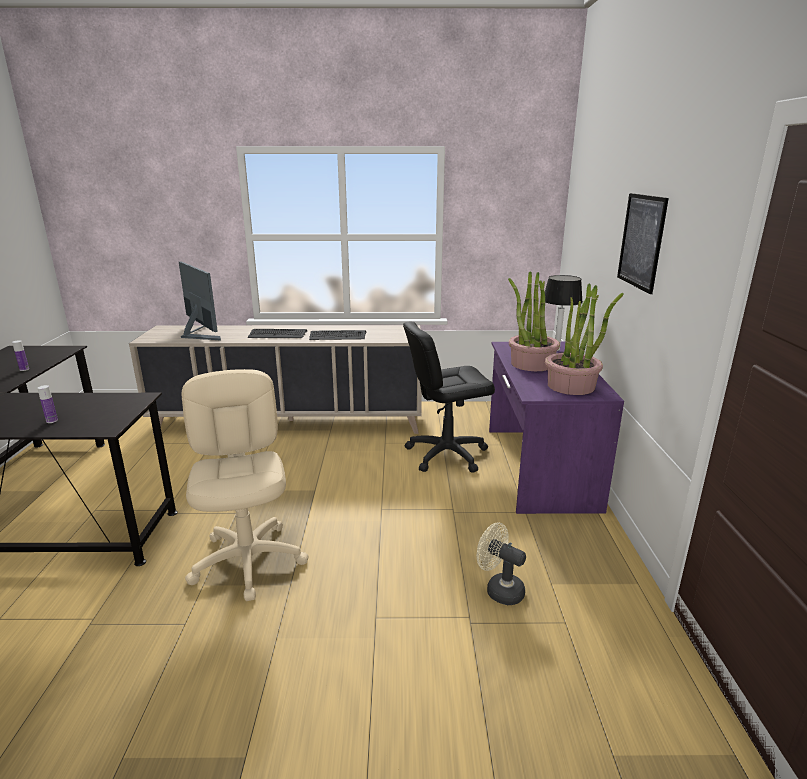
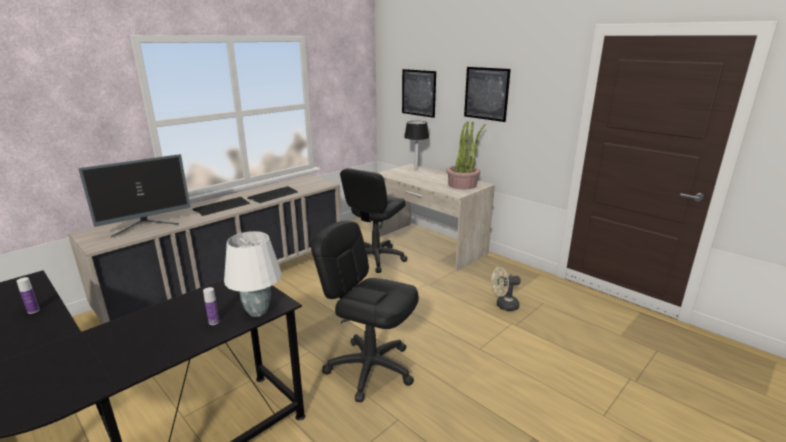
camera: 45 degrees left, 0 degrees up
monitor [179,261,221,340] -> monitor turned 135 degrees clockwise [78,154,190,238]
beige office chair [182,369,309,601] -> black office chair [311,220,419,402]
purple desk [489,342,624,514] -> beige desk [378,164,495,271]
potted plant [508,271,560,371] -> none
none -> white table lamp [224,231,282,317]
none -> picture [402,69,436,118]

